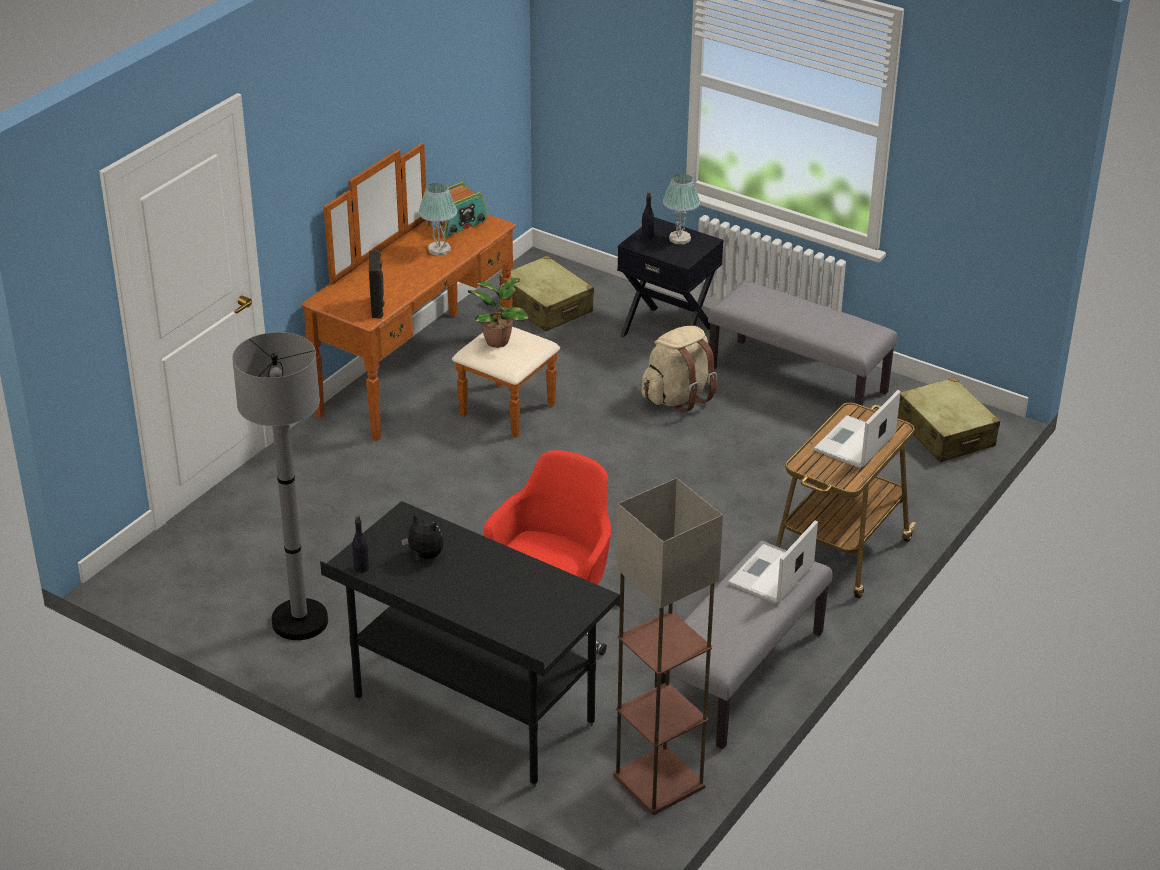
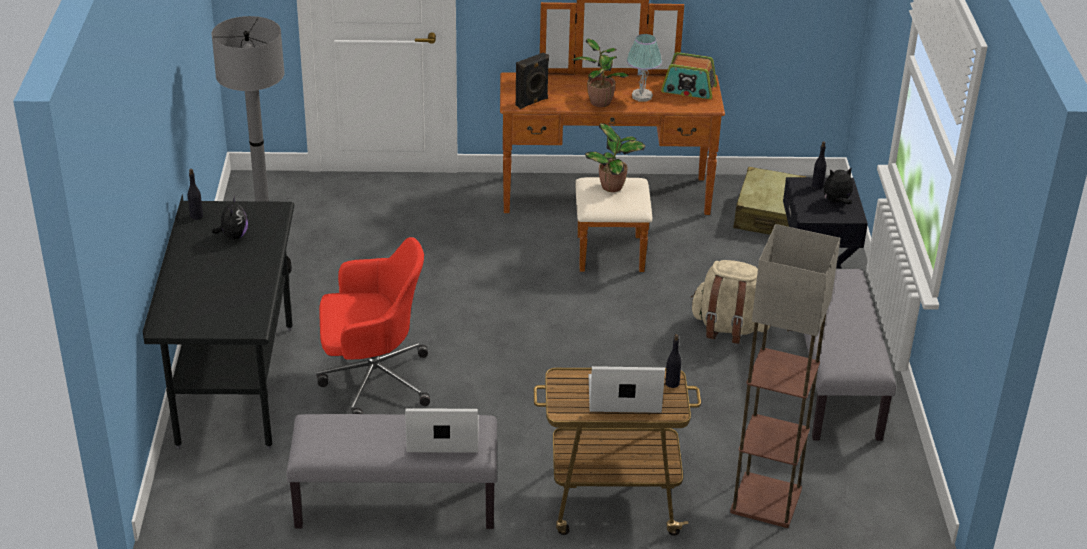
camera: 55 degrees right, 0 degrees up
floor lamp [614,478,723,815] -> floor lamp moved to [730,224,841,528]
table lamp [663,174,700,244] -> plush toy [823,167,853,204]
beige suitcase [898,377,1000,462] -> none
none -> potted plant [571,39,629,107]
none -> black bottle [665,334,681,388]

